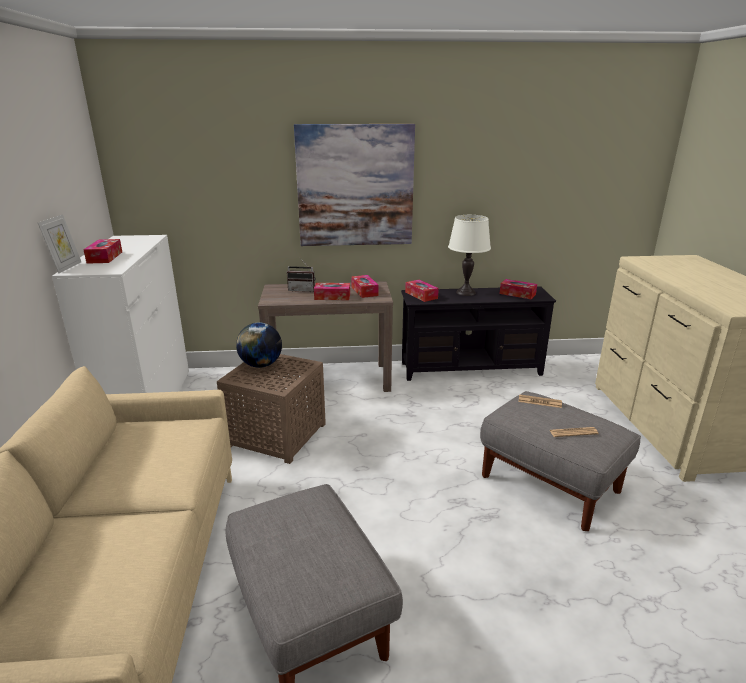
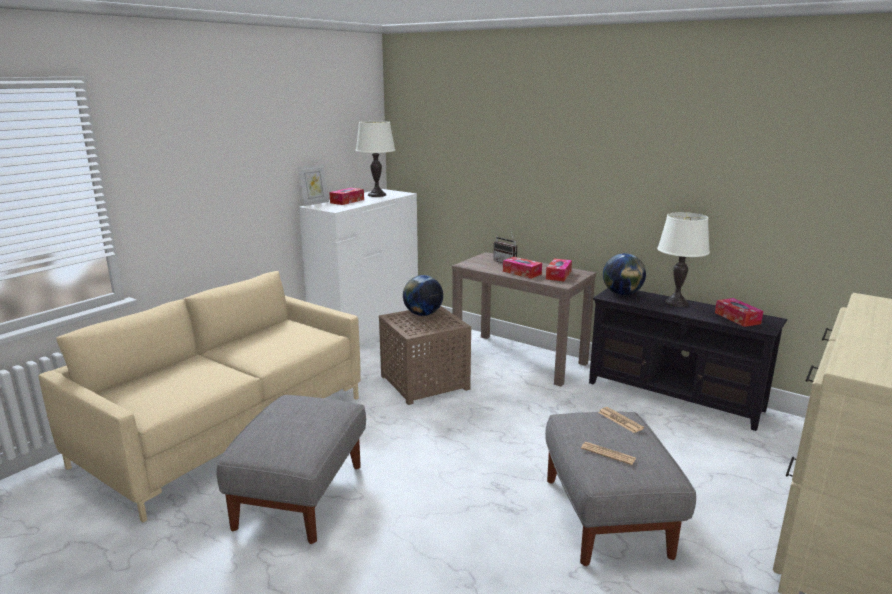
camera: 40 degrees right, 5 degrees down
picture [294,124,415,246] -> none
tissue box [405,280,439,302] -> globe [603,253,646,295]
none -> white table lamp [355,121,395,197]

